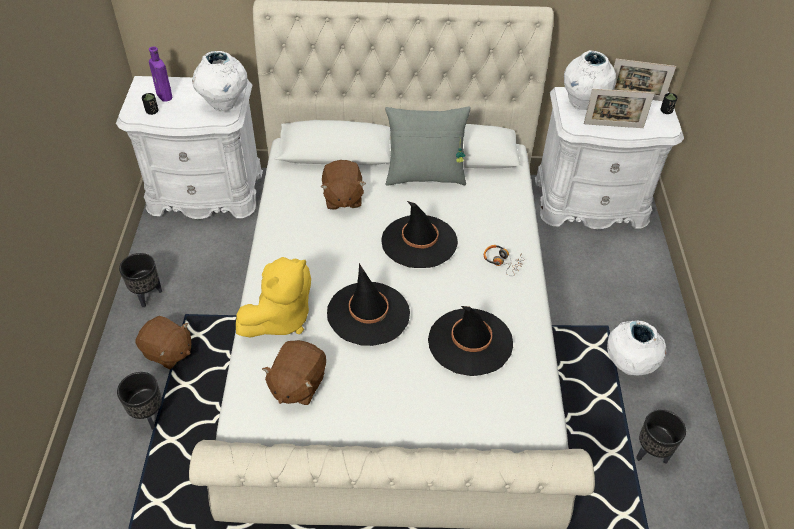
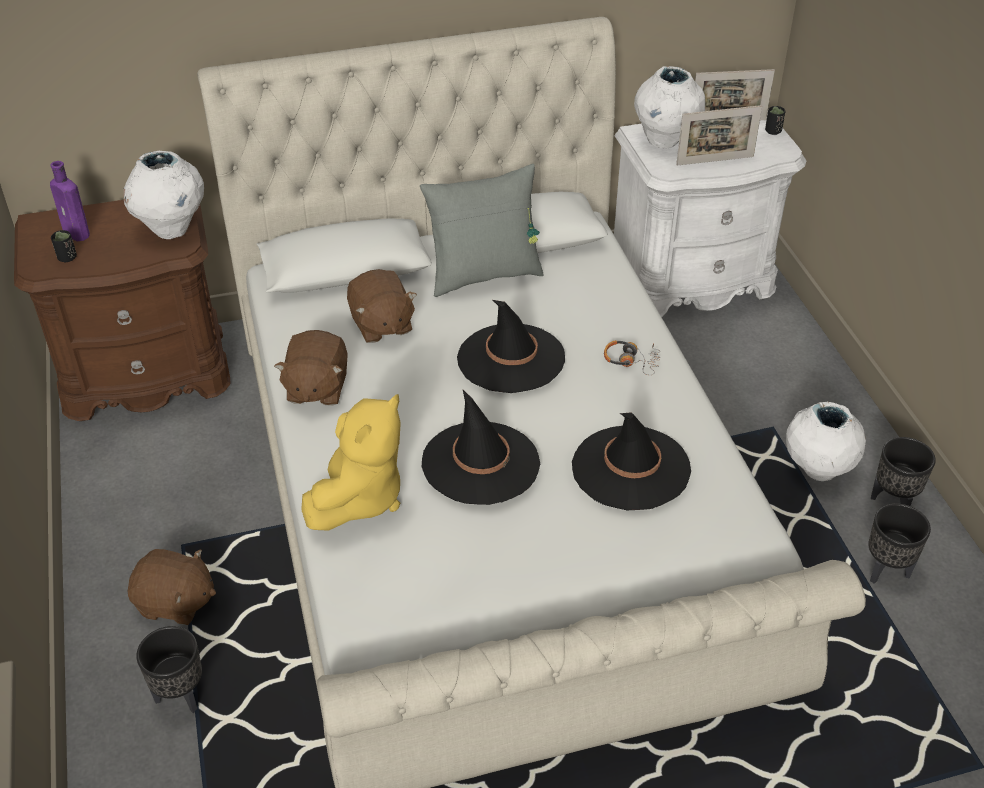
camera: 15 degrees left, 5 degrees down
white nightstand [116,76,263,219] -> brown nightstand [14,200,231,421]
black planter [119,253,162,307] -> black planter moved to [871,437,936,506]
brown plush toy [262,340,326,405] -> brown plush toy moved to [274,330,348,406]

